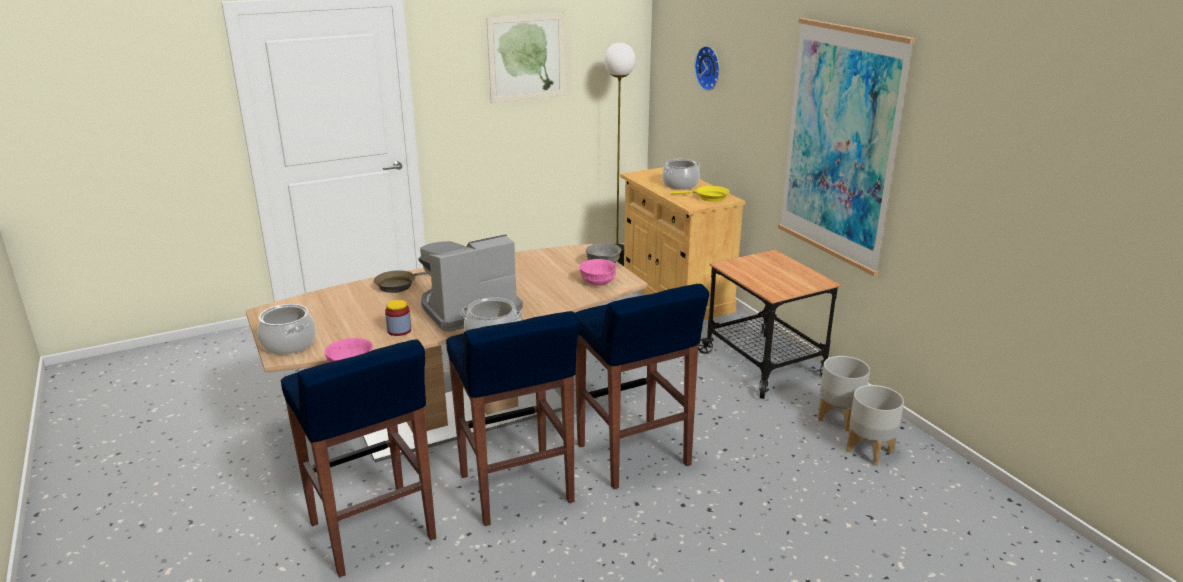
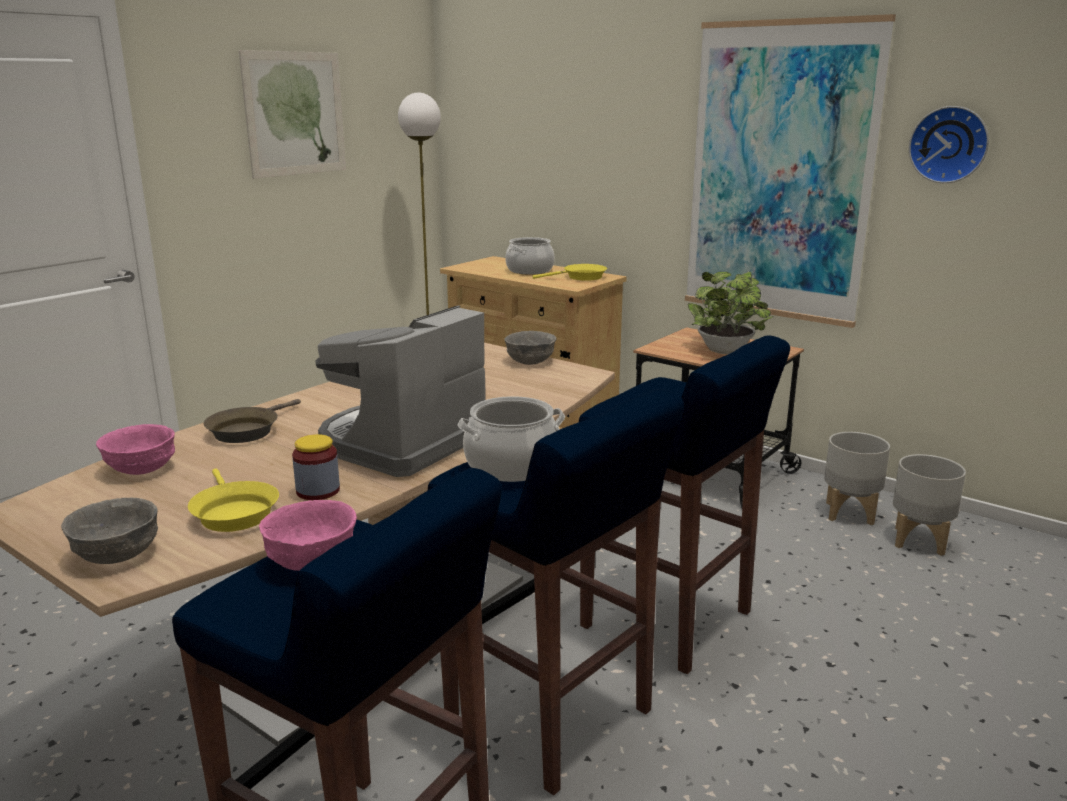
camera: 25 degrees left, 5 degrees down
cooking pot [257,304,316,355] -> grey bowl [61,498,158,564]
pink bowl [579,259,617,286] -> pink bowl moved to [96,424,175,475]
wall clock [694,46,720,91] -> wall clock moved to [909,106,989,183]
none -> yellow frying pan [188,469,279,532]
none -> potted plant [688,272,774,354]

